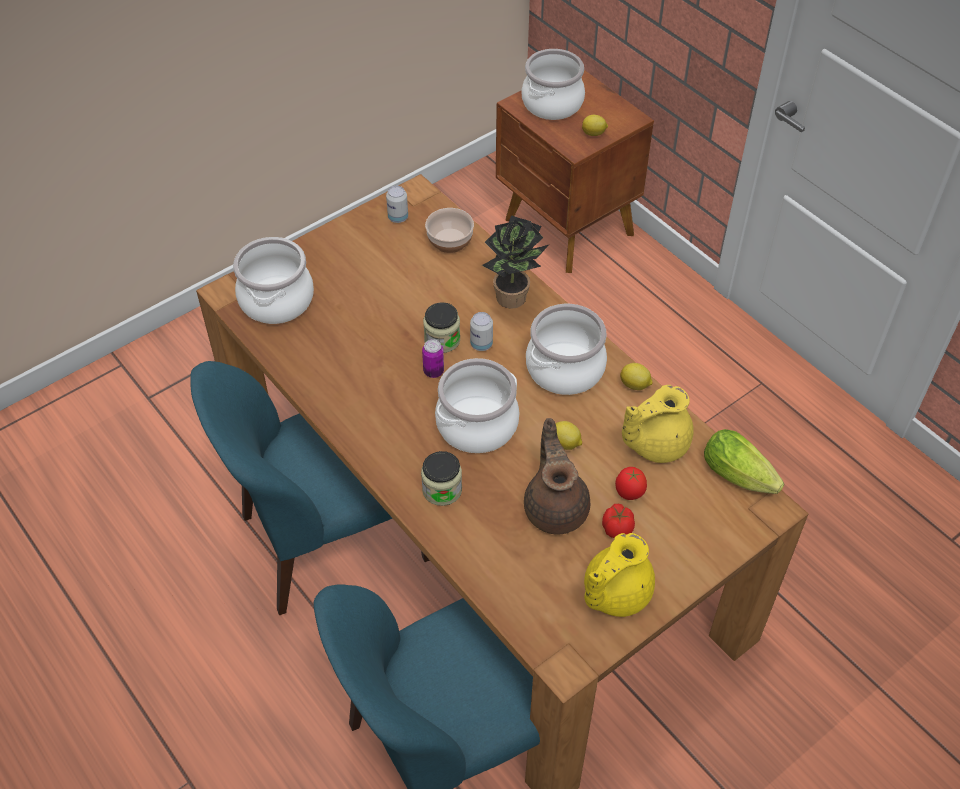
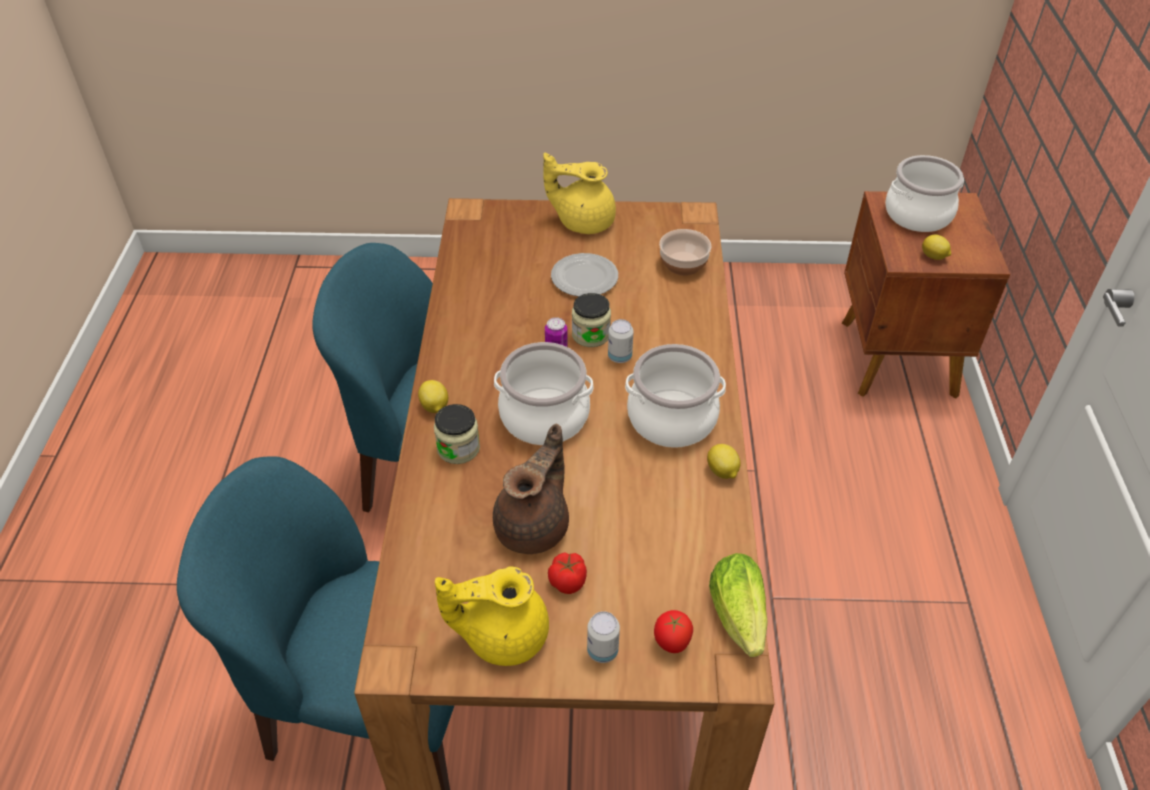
camera: 40 degrees right, 5 degrees down
cooking pot [233,237,314,324] -> none
can [386,186,408,223] -> can moved to [587,611,620,663]
potted plant [482,216,550,309] -> none
lemon [555,421,582,450] -> lemon moved to [418,380,448,413]
tomato [615,467,647,500] -> tomato moved to [654,610,693,653]
yellow teapot [622,385,694,463] -> yellow teapot moved to [543,153,616,234]
none -> plate [551,253,618,297]

